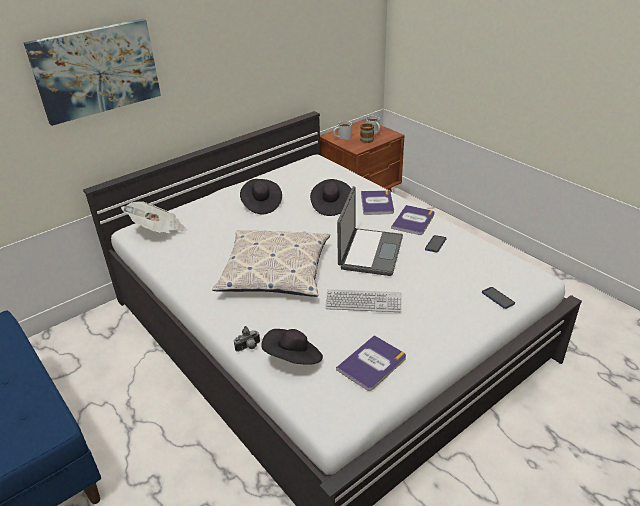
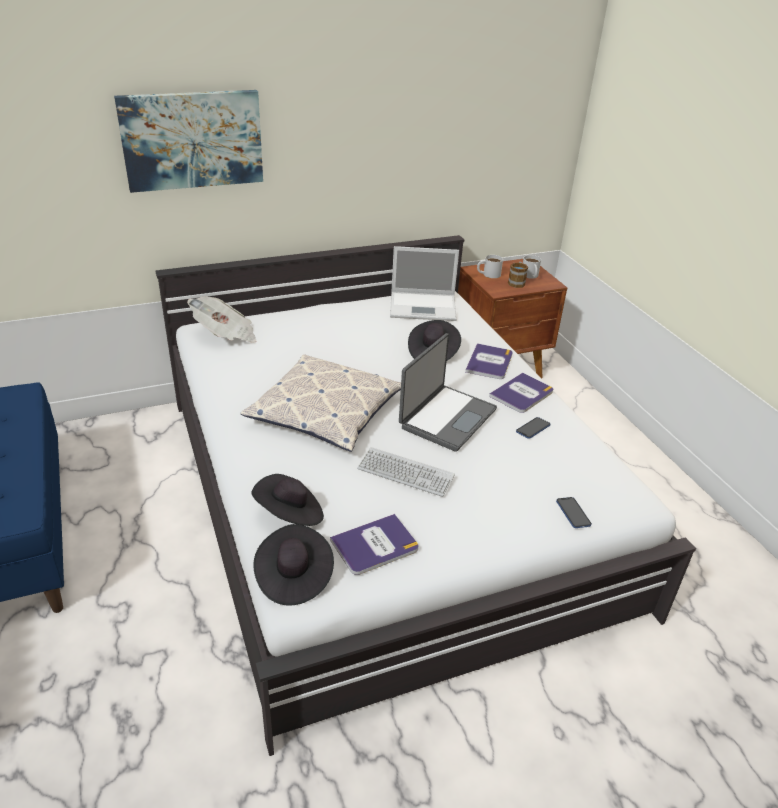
camera: 15 degrees right, 0 degrees up
camera [234,326,260,352] -> none
black hat [240,179,282,214] -> black hat moved to [253,524,334,606]
none -> laptop [390,246,459,321]

